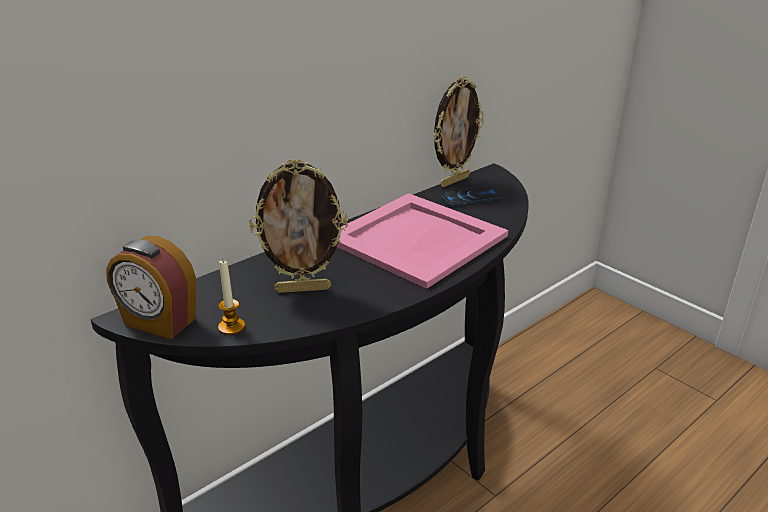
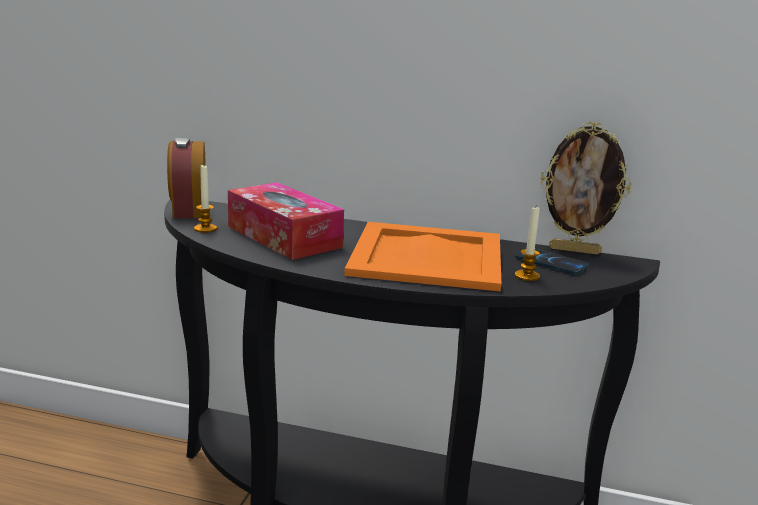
camera: 55 degrees right, 10 degrees down
picture frame [249,159,348,293] -> tissue box [228,182,344,260]
pink tray [337,193,509,289] -> orange tray [344,222,501,292]
none -> candle [515,207,540,281]

